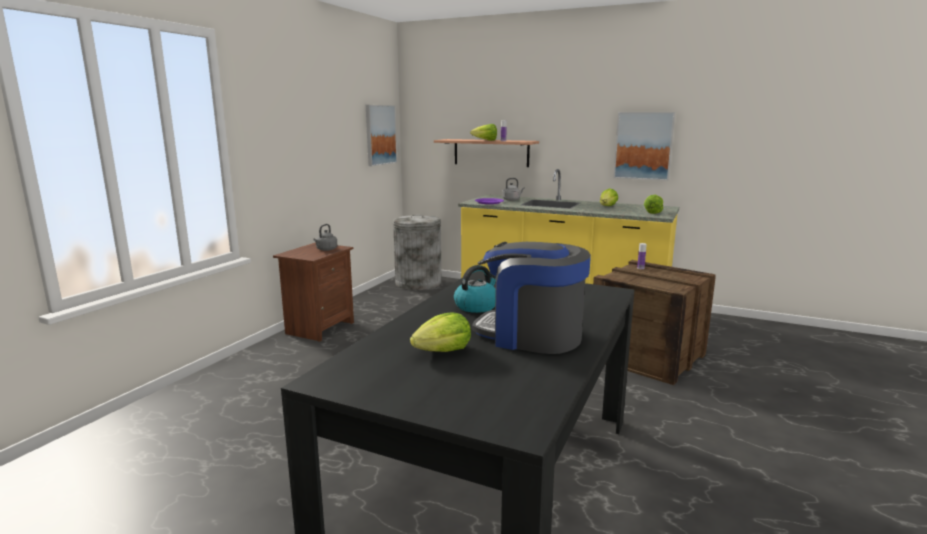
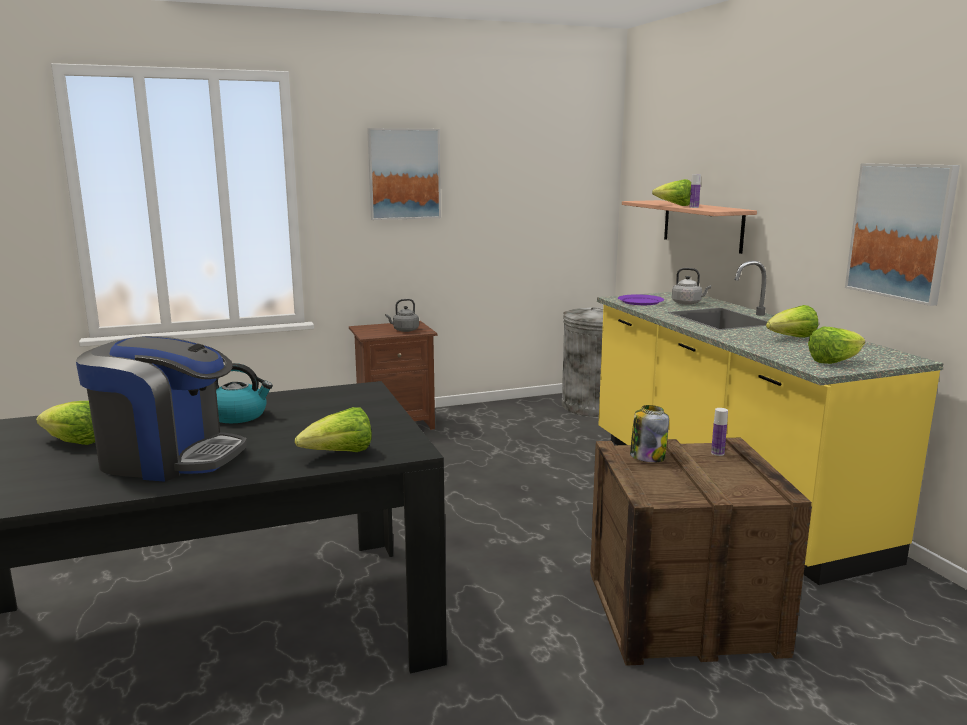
camera: 45 degrees right, 0 degrees up
picture [366,105,397,166] -> picture moved to [367,128,441,220]
coffee machine [472,242,591,354] -> coffee machine turned 120 degrees clockwise [76,336,247,482]
none -> lettuce [295,407,372,452]
none -> jar [630,405,669,463]

